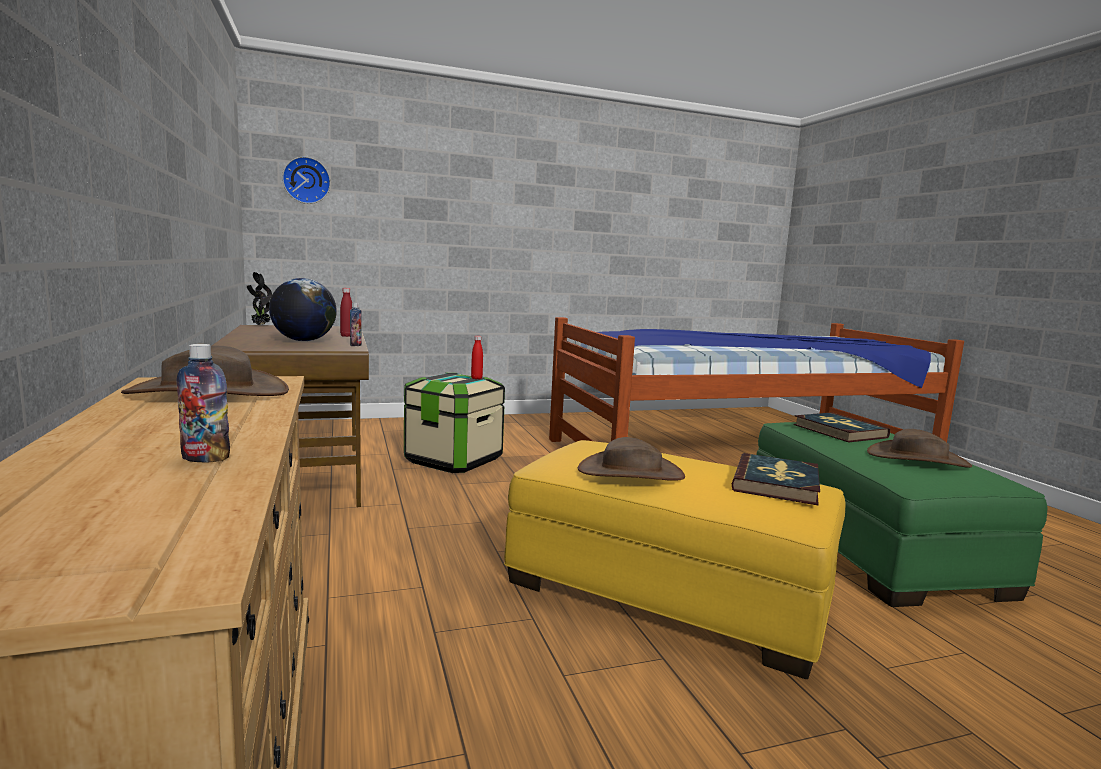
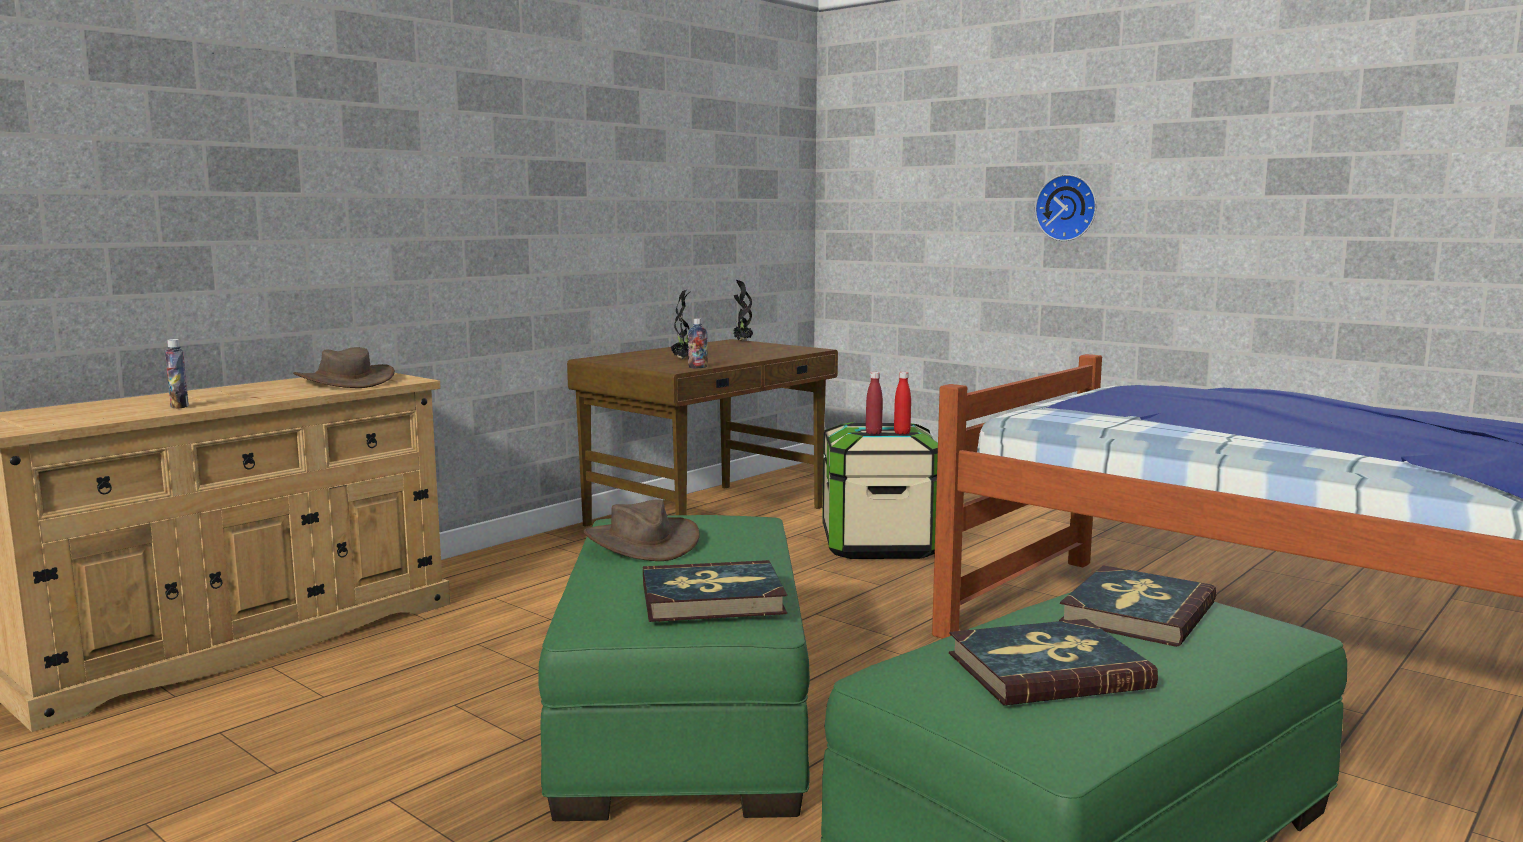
camera: 60 degrees right, 0 degrees up
globe [269,278,337,341] -> potted plant [671,290,691,359]
wall clock [282,157,331,204] -> wall clock moved to [1035,174,1096,241]
red bottle [340,288,352,337] -> red bottle moved to [866,372,883,435]
yellow ottoman [504,440,846,679] -> green ottoman [538,515,810,821]
brown hat [867,429,972,468] -> book [949,619,1158,706]

